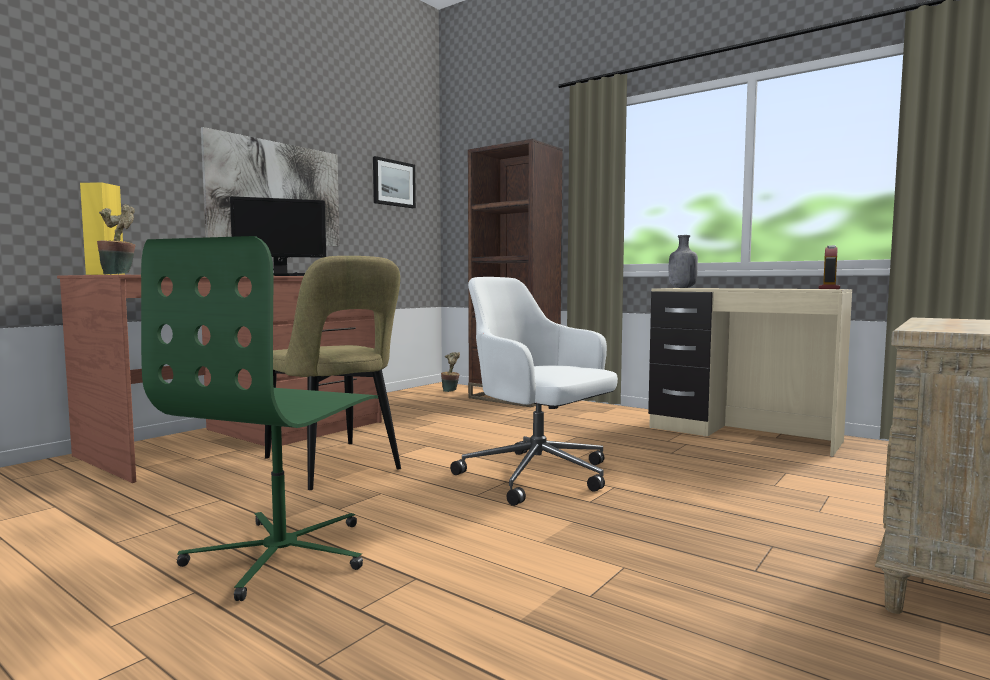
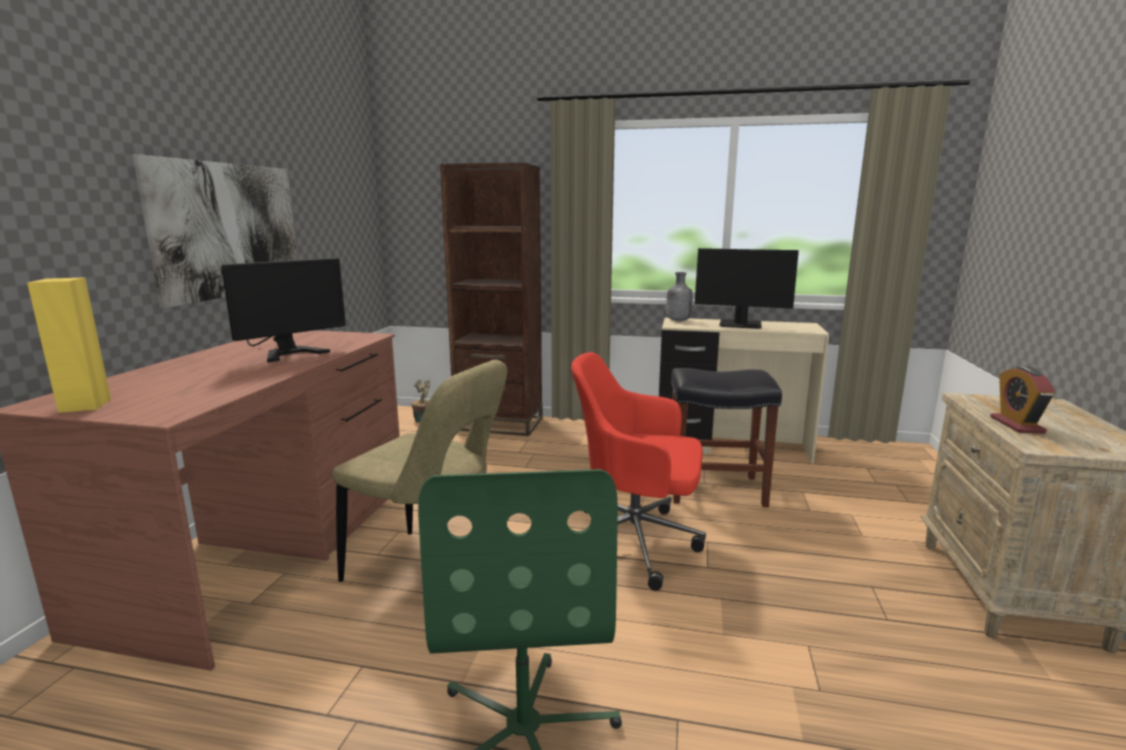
camera: 25 degrees left, 10 degrees up
potted plant [97,204,136,274] -> none
picture [373,156,416,208] -> none
white office chair [450,277,618,506] -> red office chair [571,352,706,591]
alarm clock [819,245,840,289] -> alarm clock moved to [990,366,1055,433]
none -> black stool [671,368,782,507]
none -> monitor [695,248,799,329]

